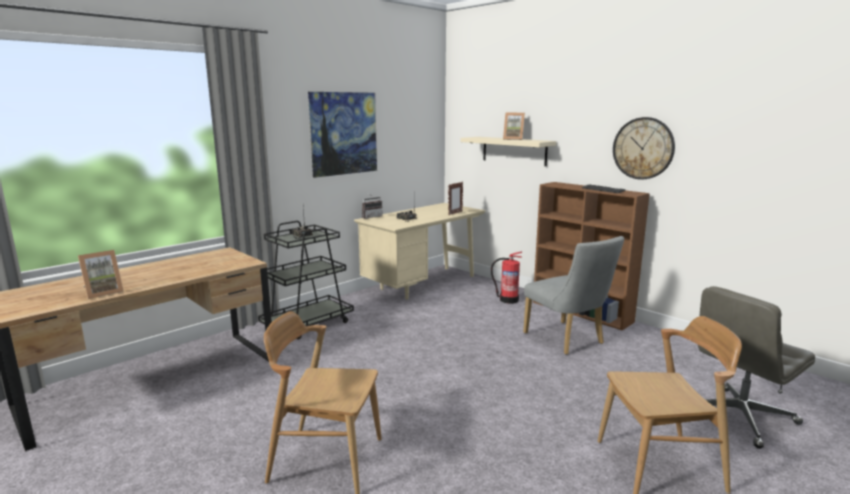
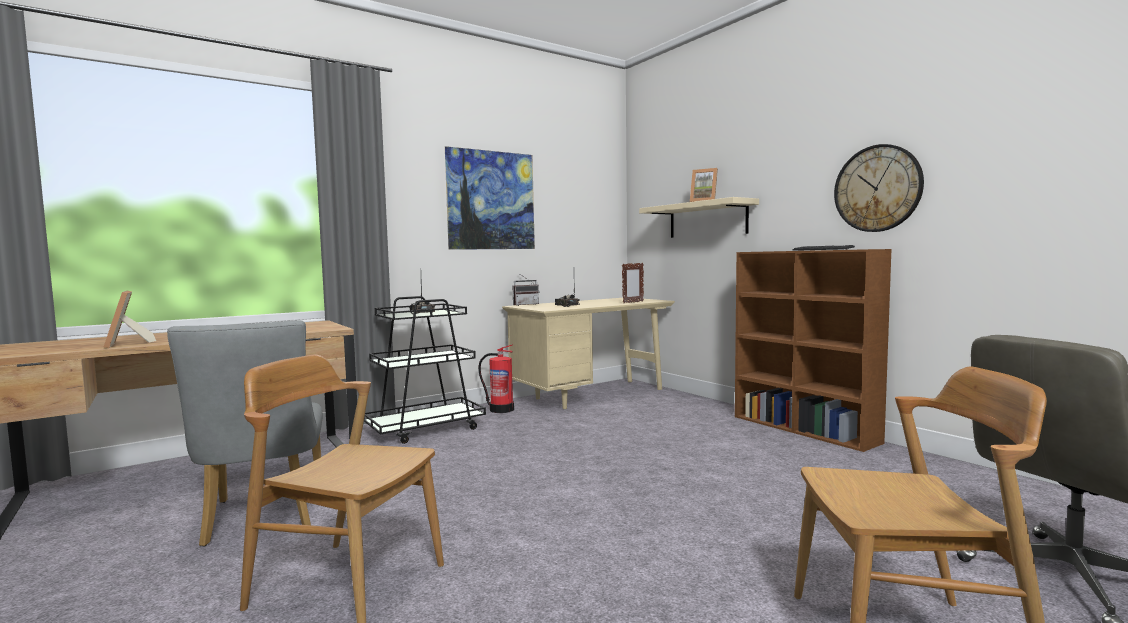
camera: 10 degrees right, 10 degrees down
picture frame [78,250,124,299] -> picture frame turned 90 degrees clockwise [104,291,156,348]
fire extinguisher [491,251,522,304] -> fire extinguisher moved to [478,344,514,413]
grey chair [523,236,624,355] -> grey chair moved to [167,320,322,547]

